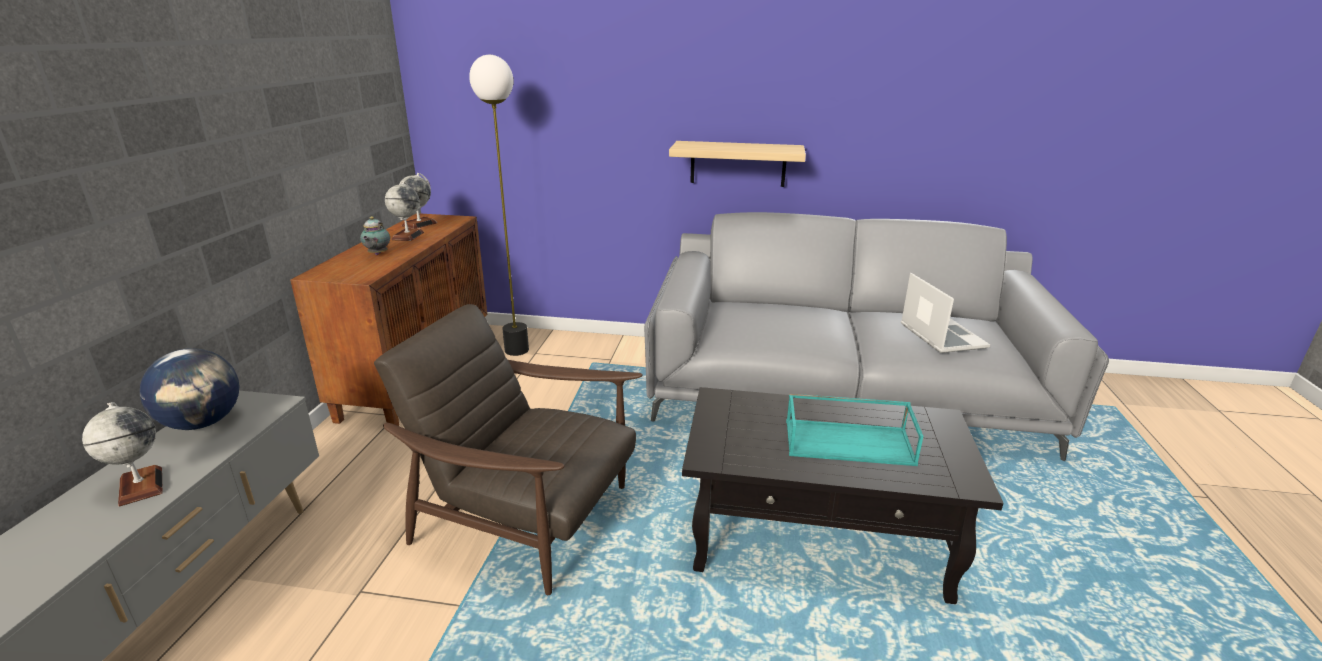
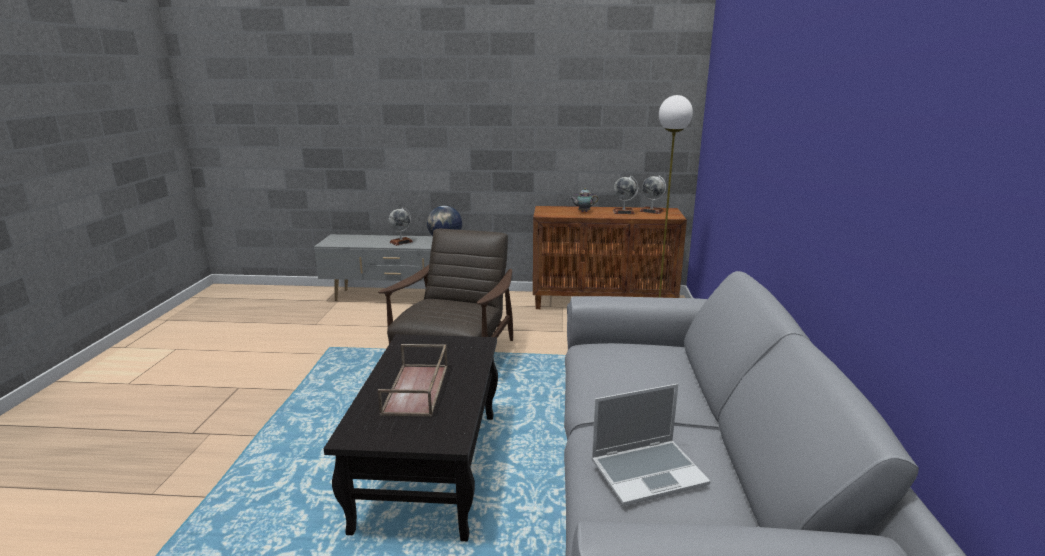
camera: 85 degrees right, 5 degrees down
shelf [669,141,806,187] -> none
turquoise tray [786,394,923,466] -> brown tray [378,344,448,417]

